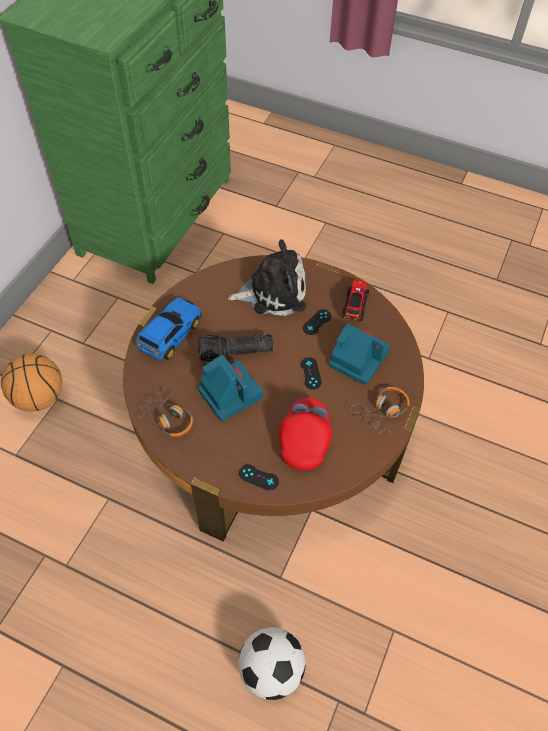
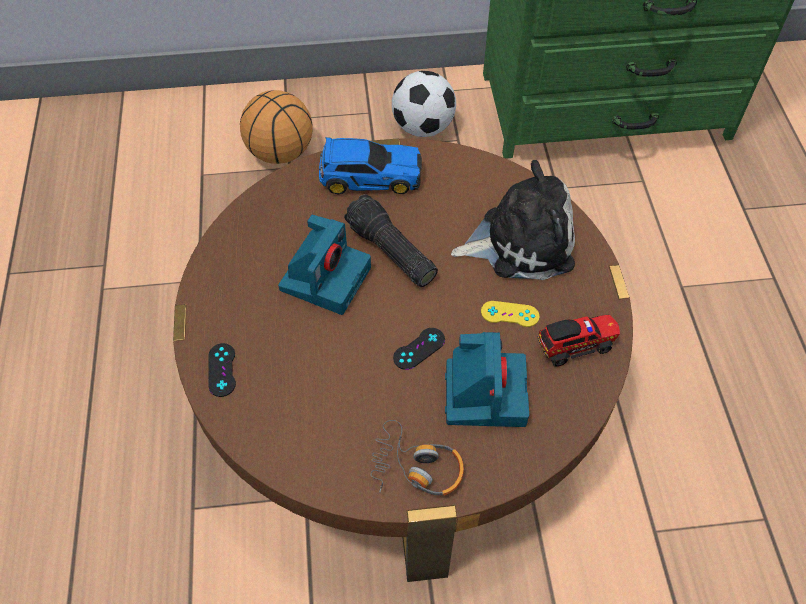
camera: 60 degrees right, 0 degrees up
headphones [139,385,193,437] -> none
plush toy [228,239,306,316] -> plush toy turned 60 degrees counterclockwise [451,160,575,280]
football [238,627,306,700] -> football moved to [392,71,456,137]
red cap [279,398,332,470] -> none
black game controller [303,309,331,335] -> yellow game controller [481,301,539,327]

